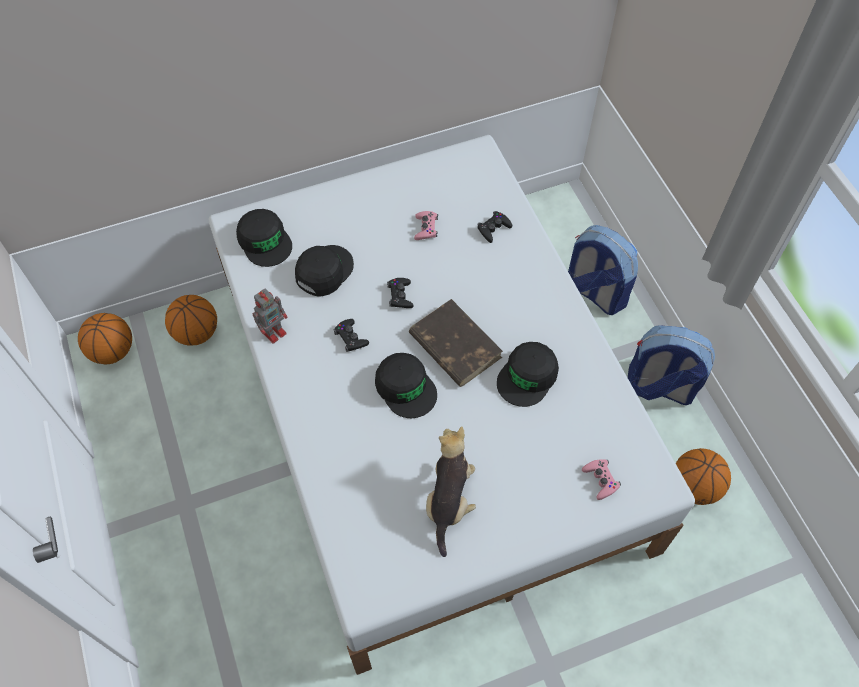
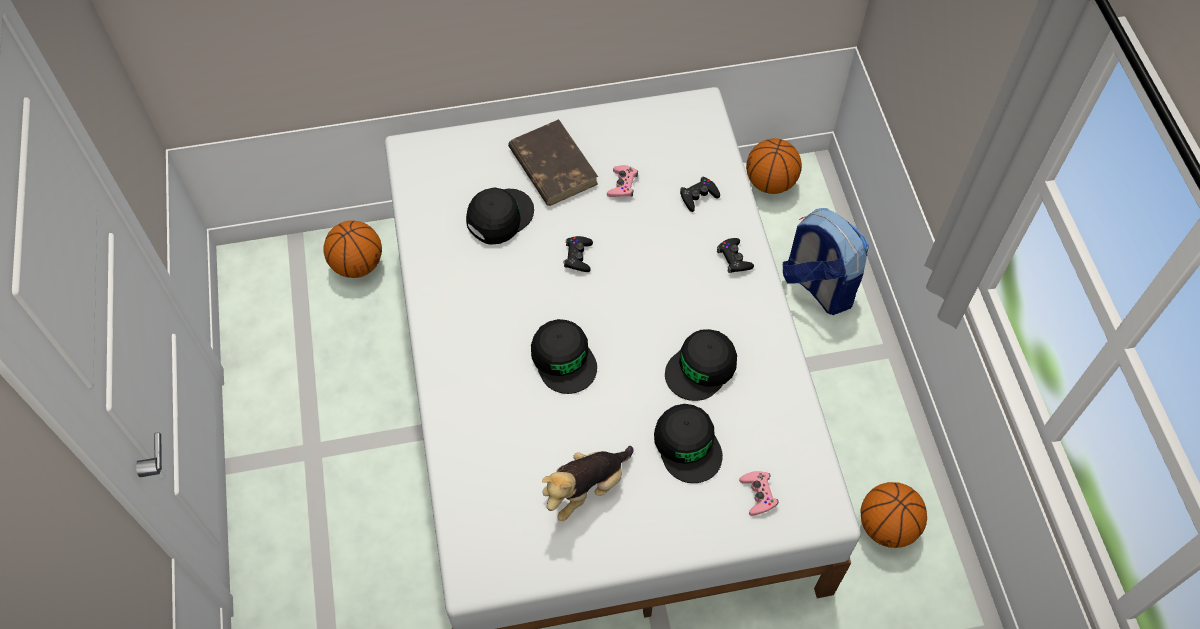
camera: 10 degrees right, 0 degrees up
basketball [78,313,132,364] -> basketball moved to [746,138,802,194]
black cap [236,209,292,267] -> black cap moved to [654,404,723,483]
toy robot [253,289,288,344] -> none
black game controller [334,319,369,352] -> black game controller moved to [717,238,754,273]
brown book [409,299,503,387] -> brown book moved to [508,119,598,206]
plush toy [426,426,476,557] -> plush toy turned 150 degrees counterclockwise [542,446,634,521]
backpack [628,325,715,405] -> none

